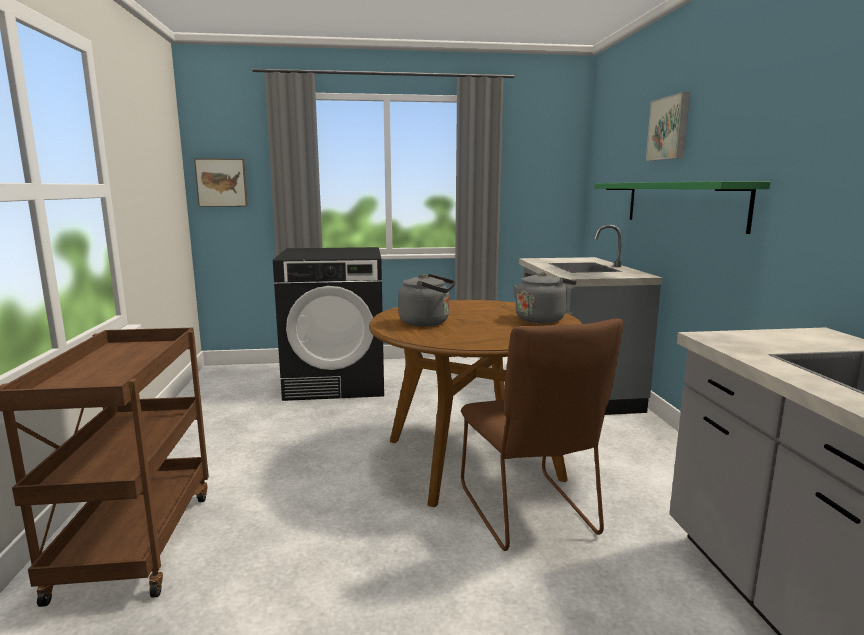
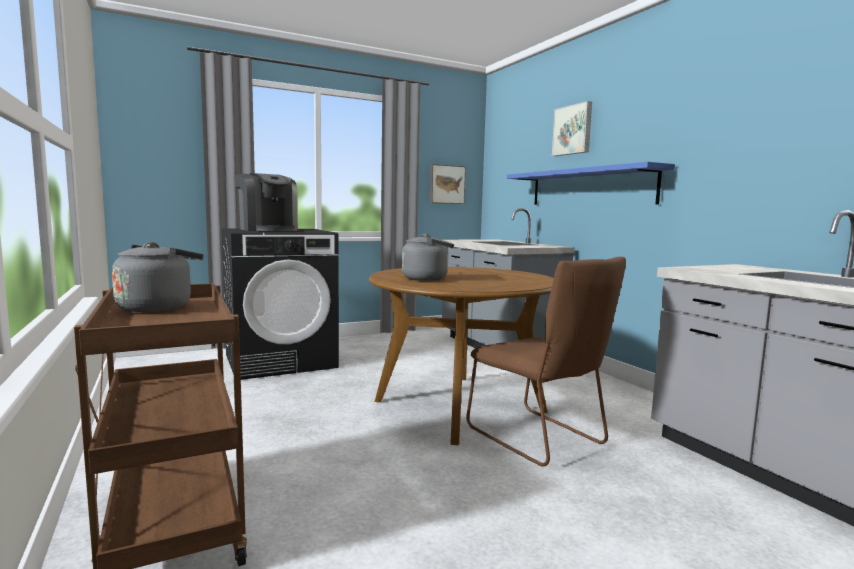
camera: 20 degrees left, 5 degrees down
picture [194,158,248,207] -> picture moved to [430,164,466,204]
grey kettle [513,272,576,323] -> grey kettle moved to [112,242,204,312]
green shelf [594,181,771,234] -> blue shelf [507,162,675,205]
none -> coffee machine [234,173,298,231]

